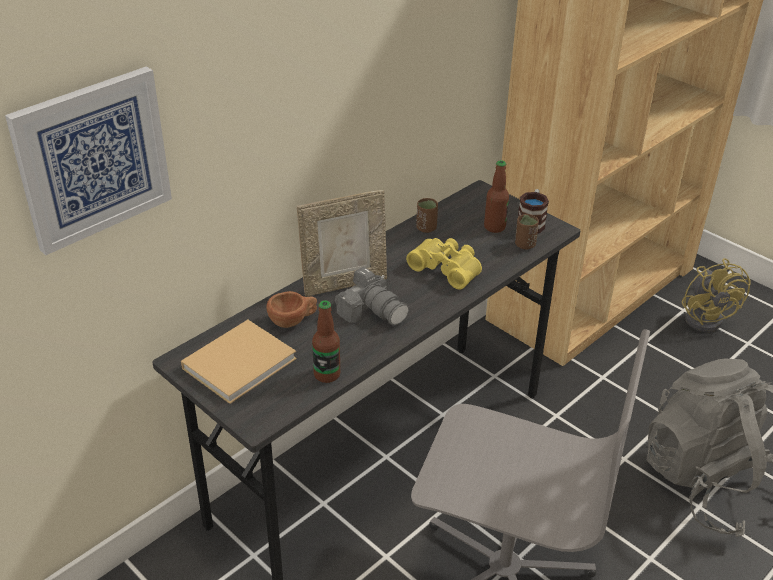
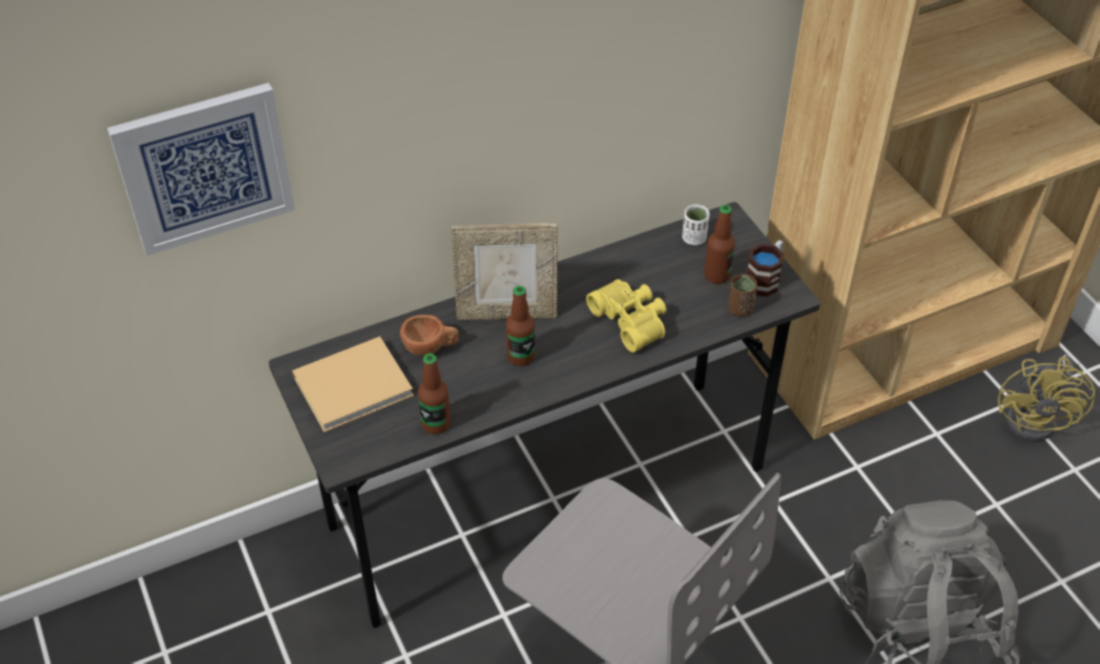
camera: 20 degrees right, 10 degrees up
camera [335,267,409,325] -> bottle [506,286,535,366]
brown cup [416,198,438,233] -> none
none -> white cup [682,204,710,245]

